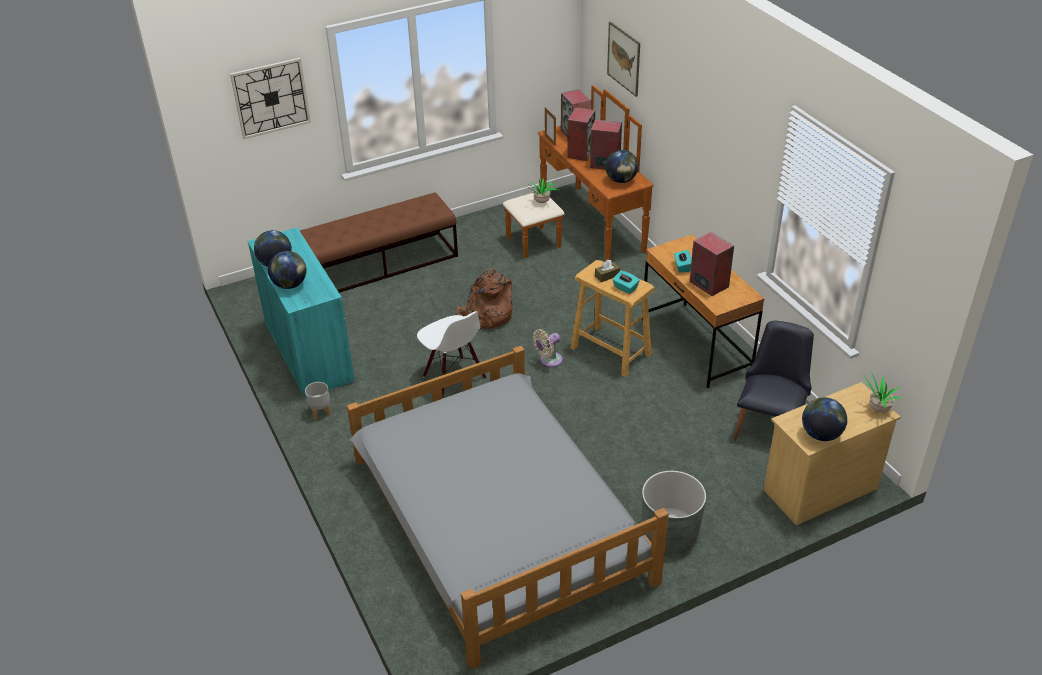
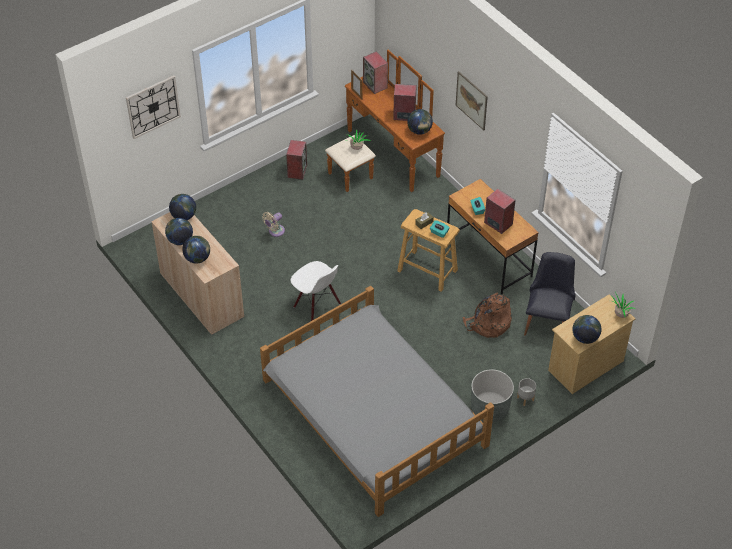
camera: 10 degrees left, 10 degrees up
turquoise cabinet [248,227,355,398] -> beige cabinet [151,212,244,335]
brown bench [300,192,458,293] -> none
grey planter [305,382,331,420] -> grey planter moved to [517,378,536,406]
brown backpack [457,268,513,329] -> brown backpack moved to [462,293,512,338]
beige fan [533,329,563,367] -> beige fan moved to [262,212,285,237]
speaker [567,107,595,161] -> speaker moved to [286,140,307,180]
picture [607,22,640,97] -> picture moved to [456,71,488,130]
none -> globe [169,194,196,220]

